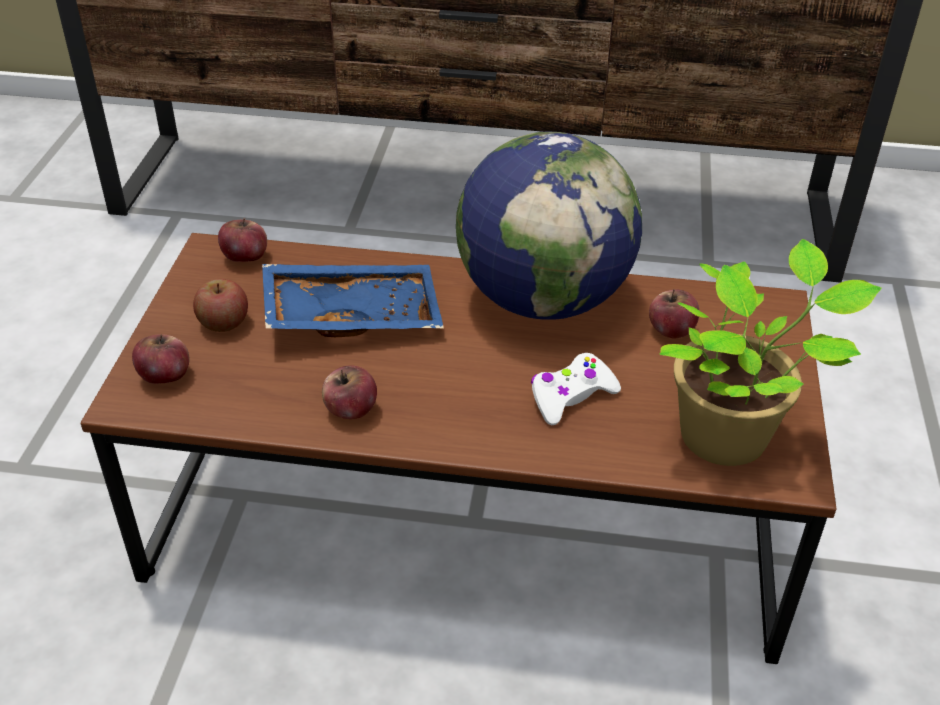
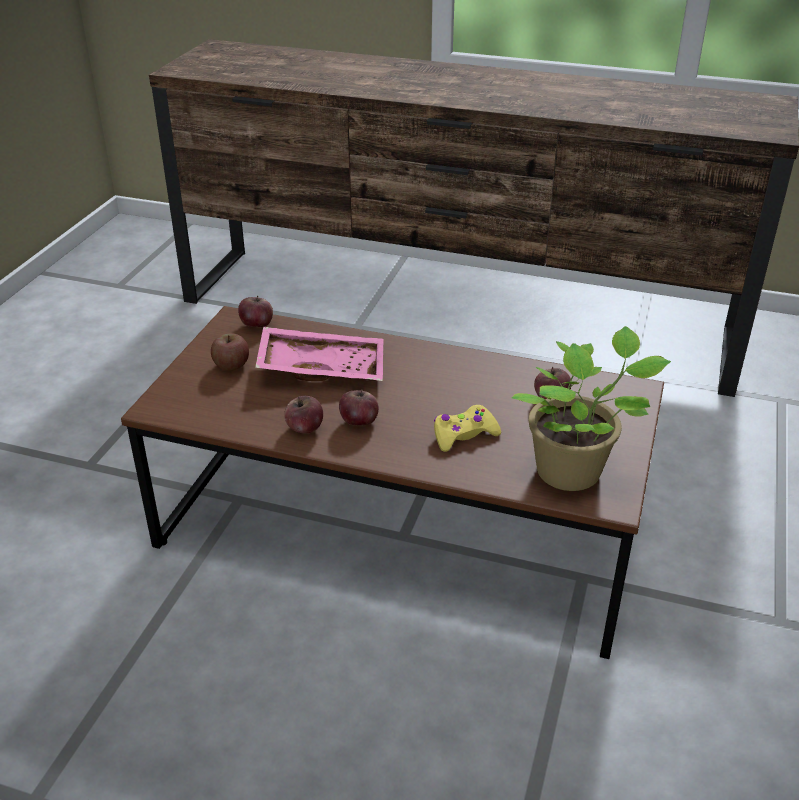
camera: 10 degrees right, 5 degrees down
apple [132,334,189,384] -> apple moved to [339,390,379,425]
blue tray [262,264,444,337] -> pink tray [255,327,384,381]
globe [456,132,642,320] -> none
white game controller [531,353,621,425] -> yellow game controller [434,405,501,452]

